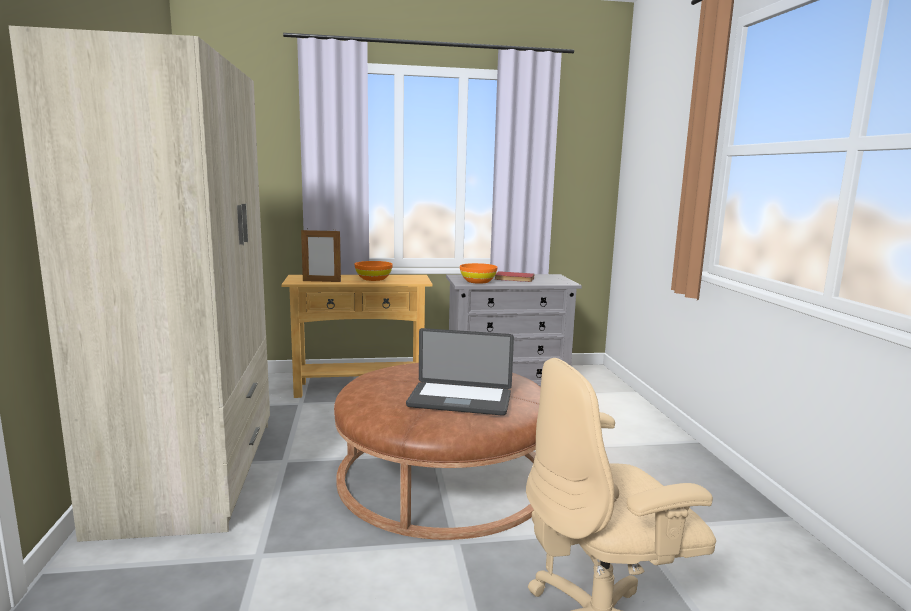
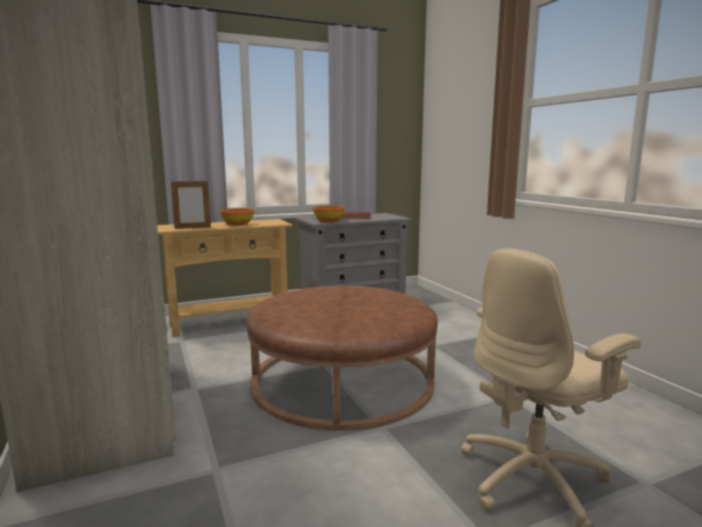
camera: 15 degrees left, 0 degrees up
laptop [406,328,514,416] -> none

